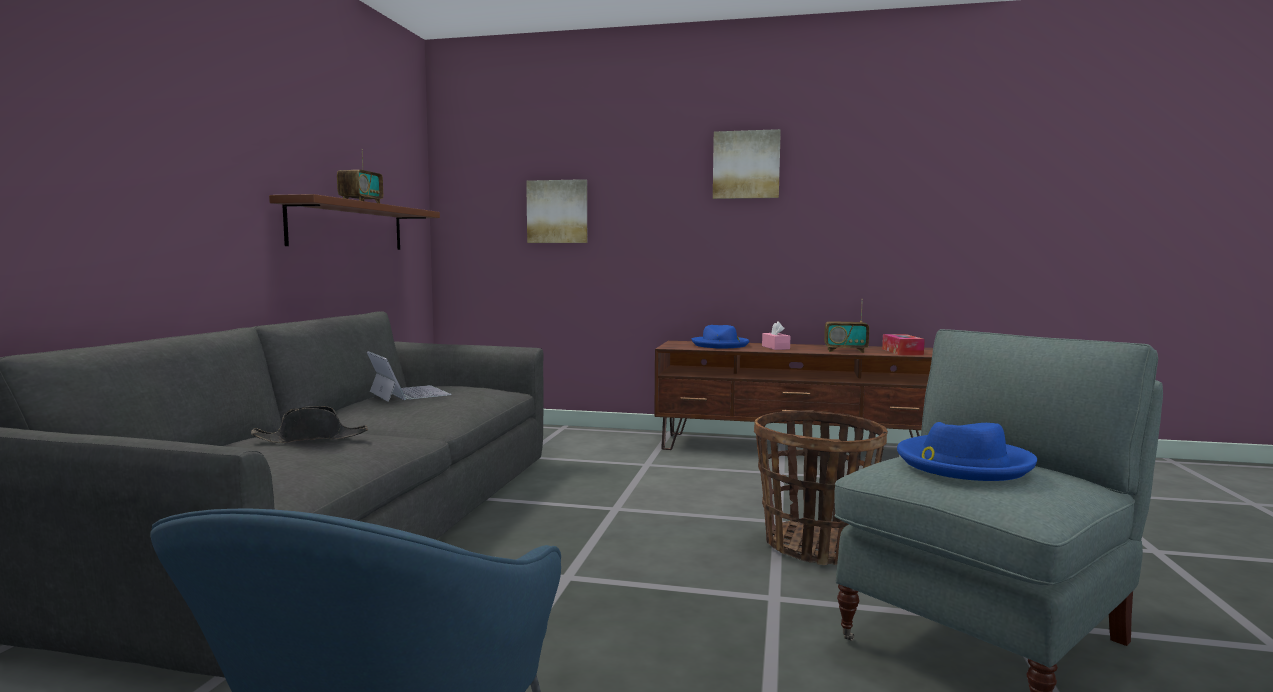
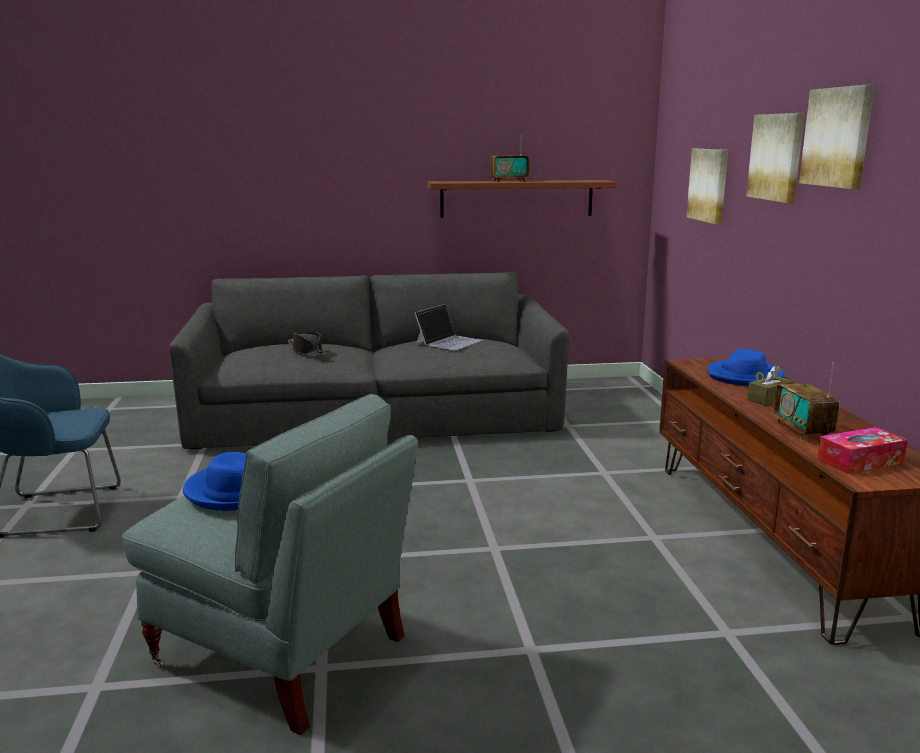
camera: 70 degrees right, 10 degrees up
basket [754,410,888,565] -> none
pink tissue box [762,321,790,350] -> brown tissue box [747,365,794,405]
none -> picture [746,113,805,203]

